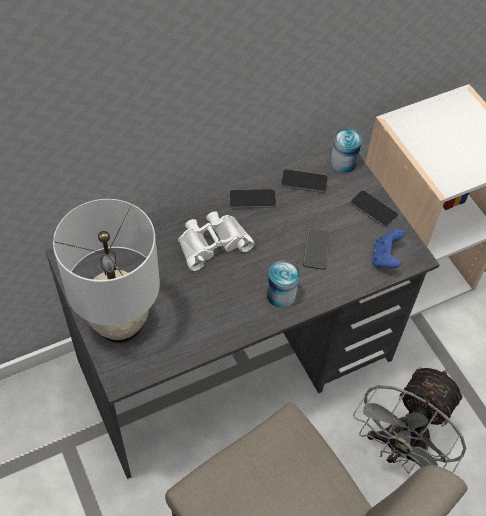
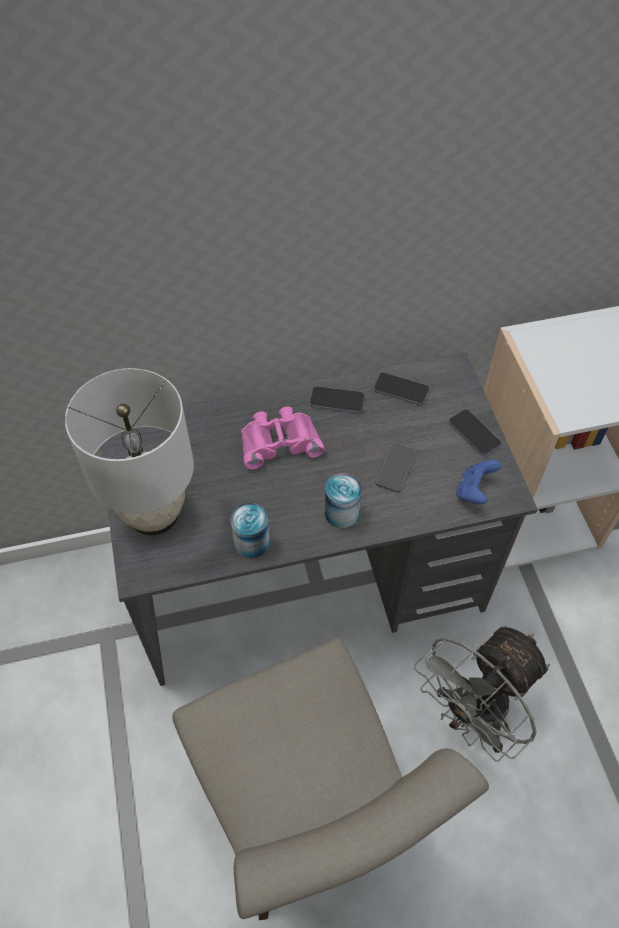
camera: 15 degrees right, 0 degrees up
white binoculars [178,211,255,271] -> pink binoculars [241,407,325,470]
can [330,129,362,173] -> can moved to [230,503,270,558]

